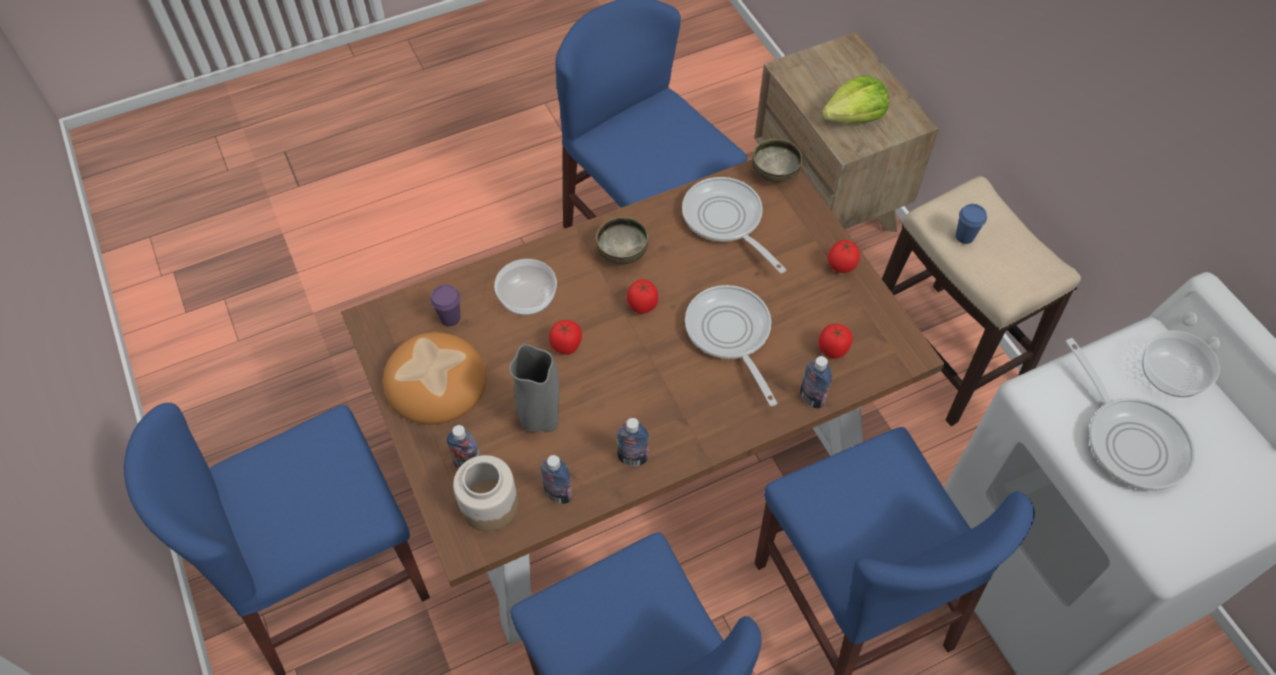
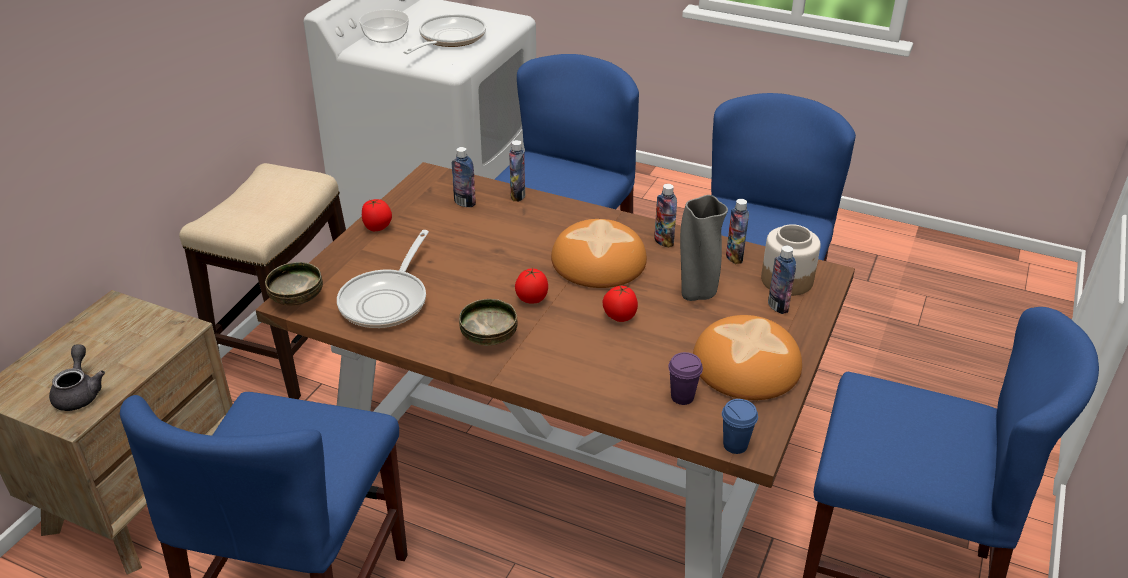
camera: 130 degrees left, 20 degrees down
bowl [494,259,557,315] -> none
frying pan [685,285,777,406] -> none
tomato [818,324,853,359] -> bottle [452,147,476,207]
lettuce [822,75,889,124] -> none
blue cup [956,204,987,244] -> blue cup moved to [722,399,758,454]
none -> grey teapot [49,344,105,411]
none -> bread [551,219,647,288]

